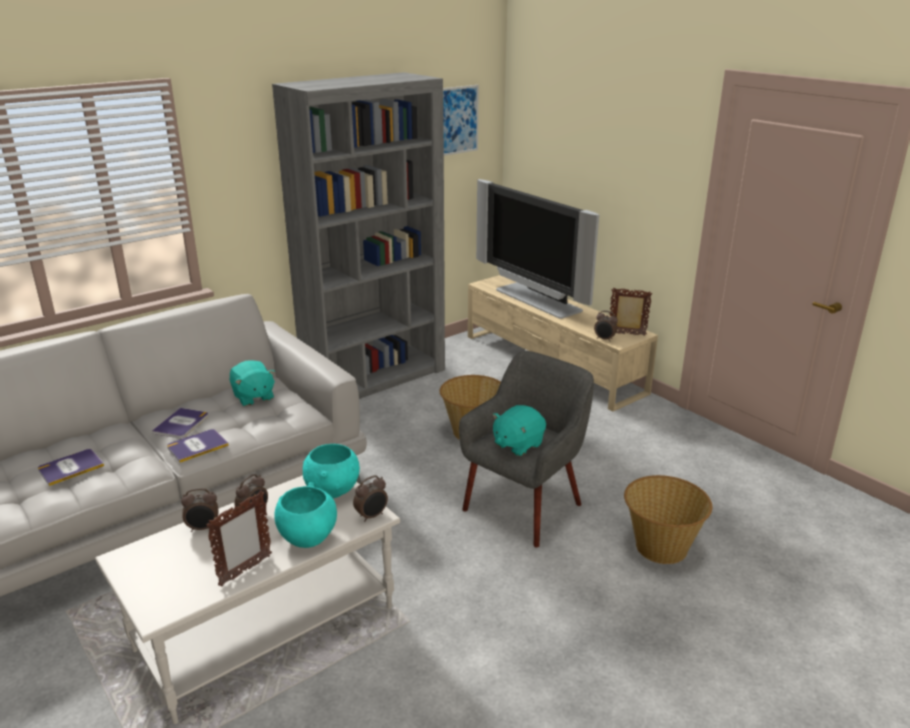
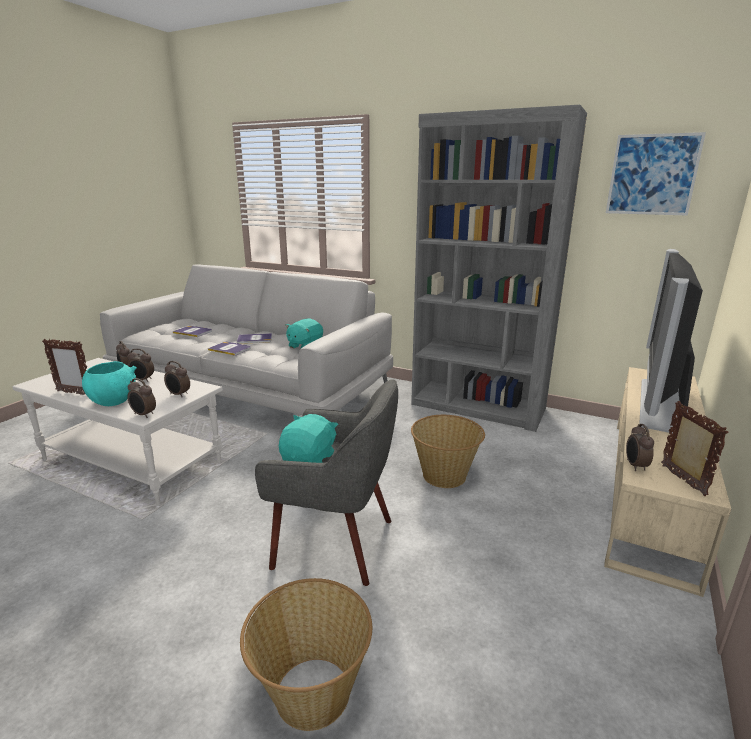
camera: 65 degrees right, 5 degrees down
turquoise bowl [303,444,360,499] -> alarm clock [164,361,190,397]
turquoise plush toy [492,405,546,456] -> turquoise plush toy turned 90 degrees clockwise [279,414,338,463]

